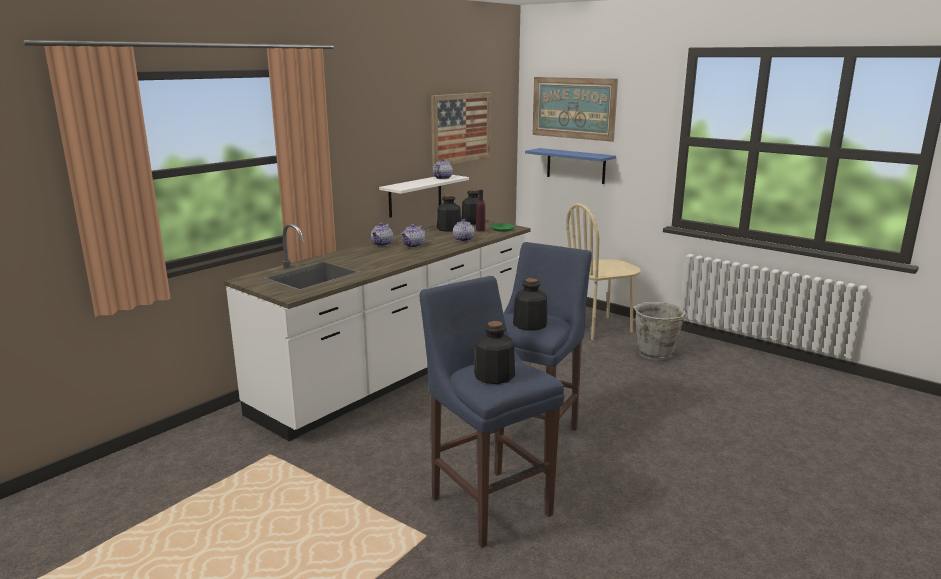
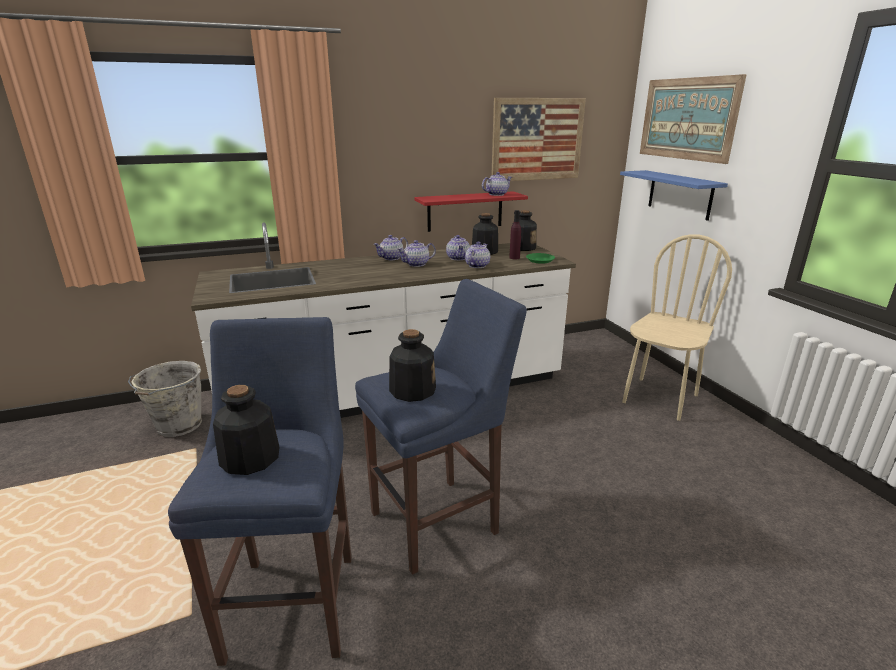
camera: 30 degrees right, 5 degrees up
white shelf [379,175,469,218] -> red shelf [415,191,528,232]
beige chair [566,203,641,340] -> beige chair turned 120 degrees clockwise [622,234,732,421]
grey bucket [634,302,687,361] -> grey bucket moved to [128,361,202,437]
none -> teapot [446,235,470,260]

